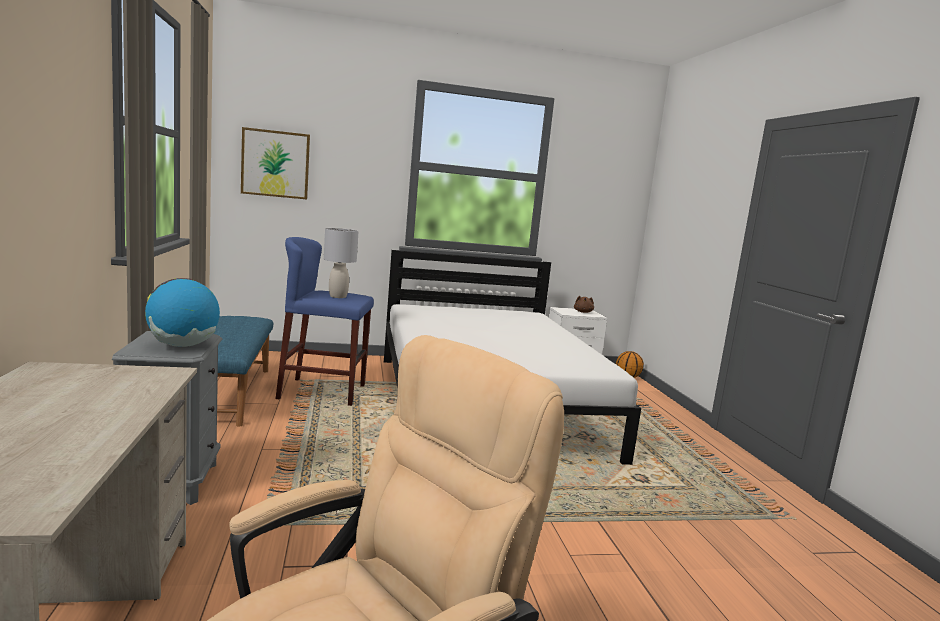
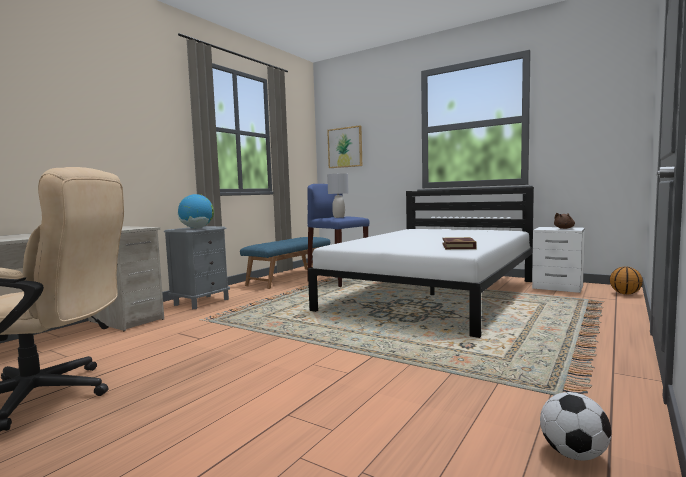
camera: 45 degrees right, 5 degrees down
none -> book [442,237,476,249]
none -> football [540,392,611,460]

